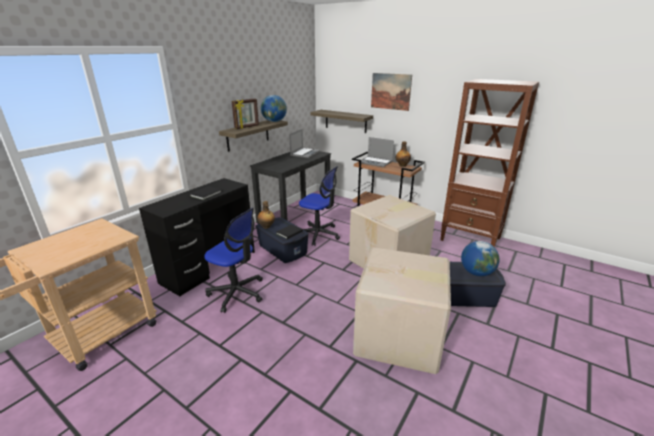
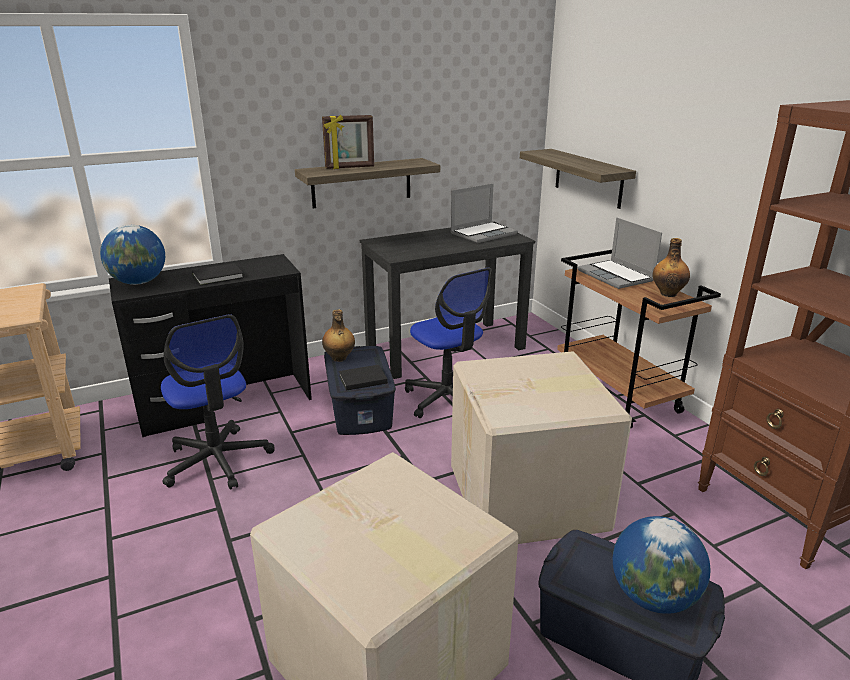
camera: 30 degrees right, 0 degrees up
globe [261,95,287,122] -> globe moved to [100,225,165,285]
picture [371,73,412,111] -> none

